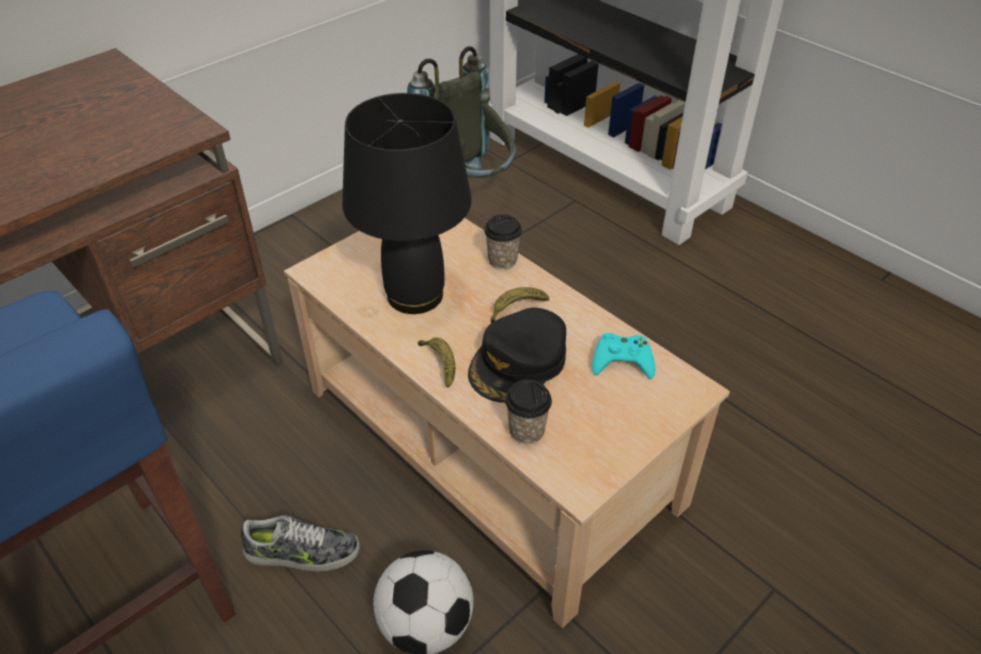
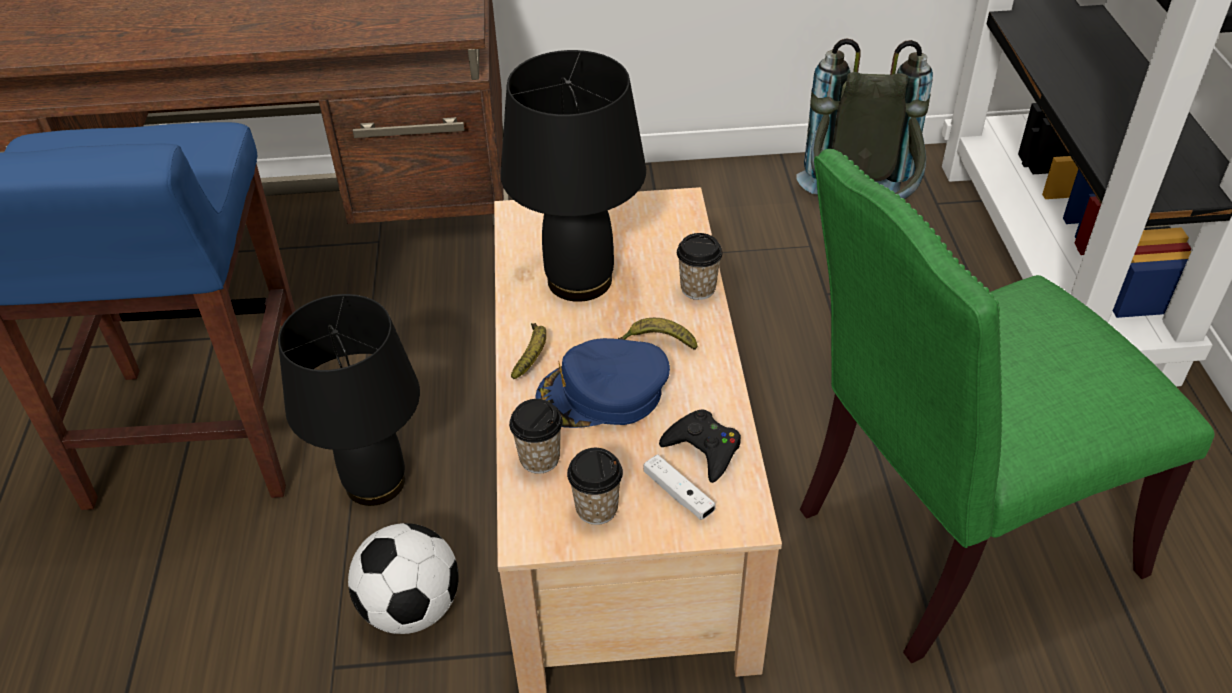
camera: 40 degrees right, 0 degrees up
shoe [241,515,360,571] -> black table lamp [278,294,420,506]
black cap [468,308,566,403] -> blue cap [535,338,670,428]
turquoise game controller [592,333,655,379] -> black game controller [659,409,741,483]
none -> cup [567,448,623,525]
none -> white game controller [643,454,715,520]
none -> green chair [800,149,1214,663]

